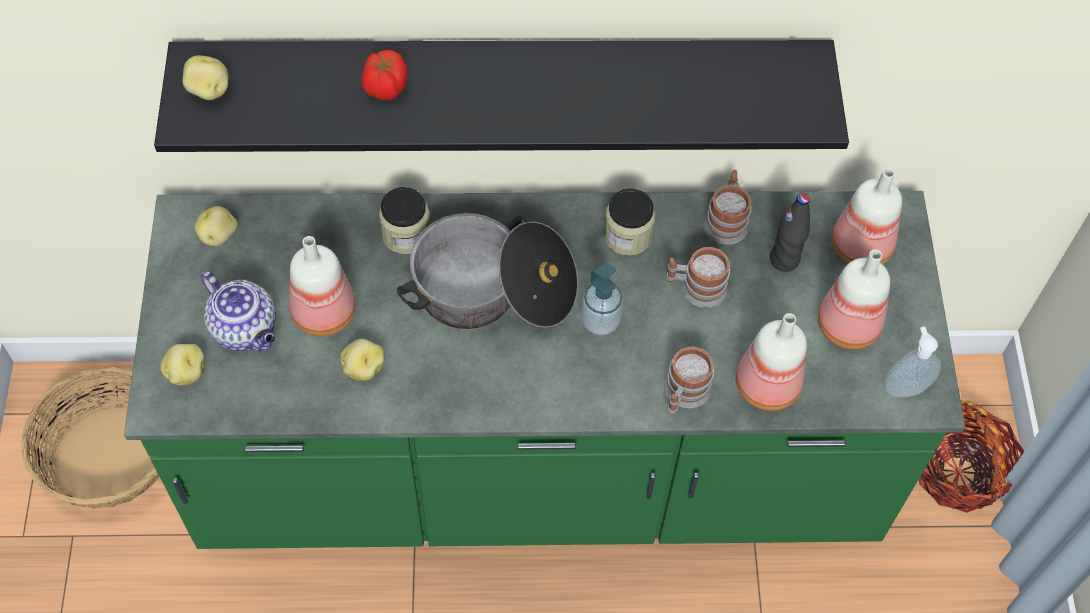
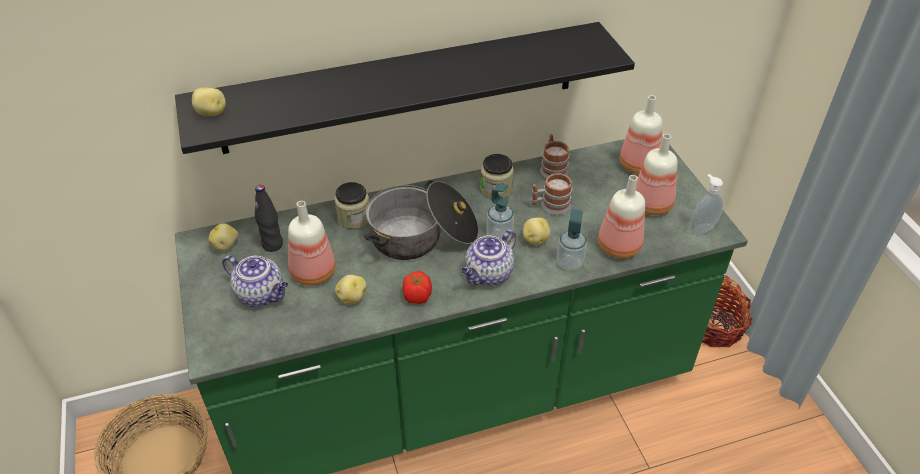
camera: 15 degrees left, 15 degrees down
potato [160,344,205,386] -> potato moved to [523,217,550,245]
tomato [361,50,408,100] -> tomato moved to [403,271,432,304]
mug [664,346,714,414] -> soap dispenser [557,209,587,271]
black bottle [770,193,810,272] -> black bottle moved to [255,185,283,252]
none -> teapot [461,229,516,286]

